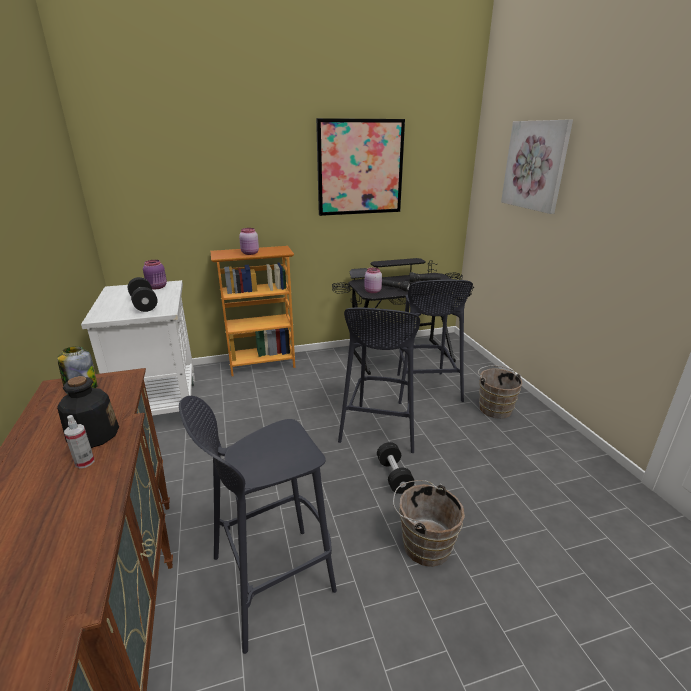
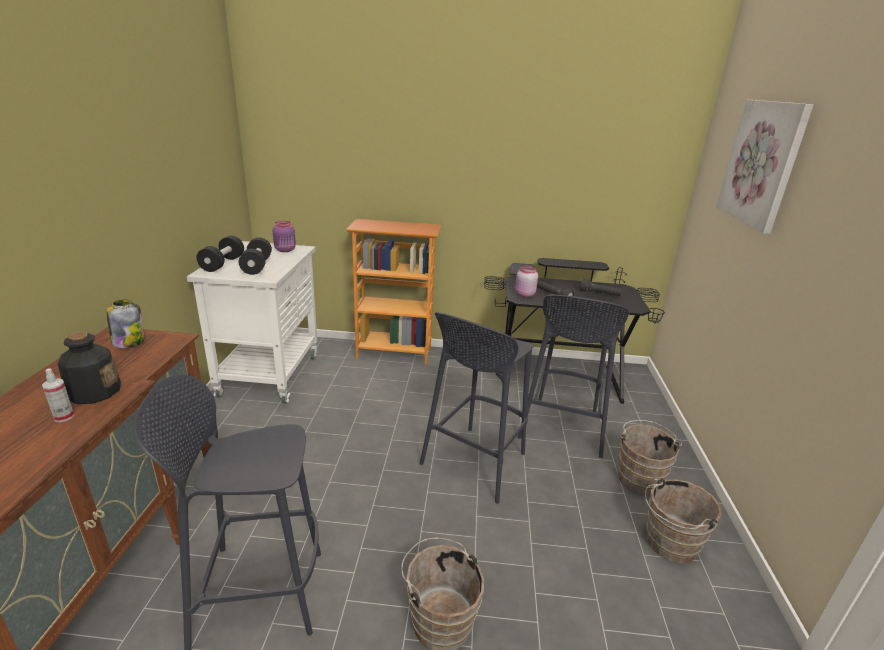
camera: 20 degrees right, 0 degrees up
pink jar [239,228,259,255] -> none
picture [316,118,405,216] -> none
black dumbbell [377,442,415,494] -> black dumbbell moved to [196,236,244,272]
none -> brown bucket [645,479,722,563]

